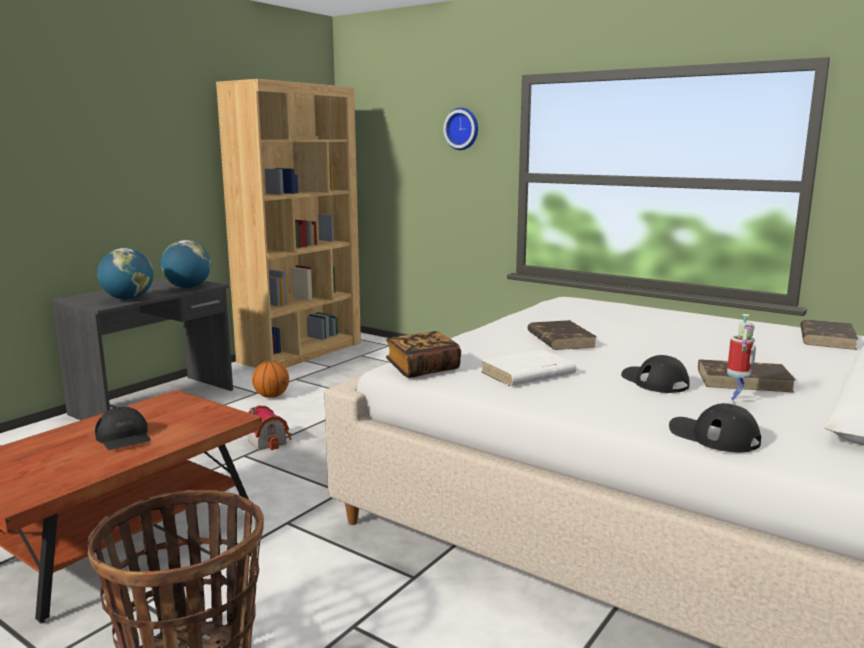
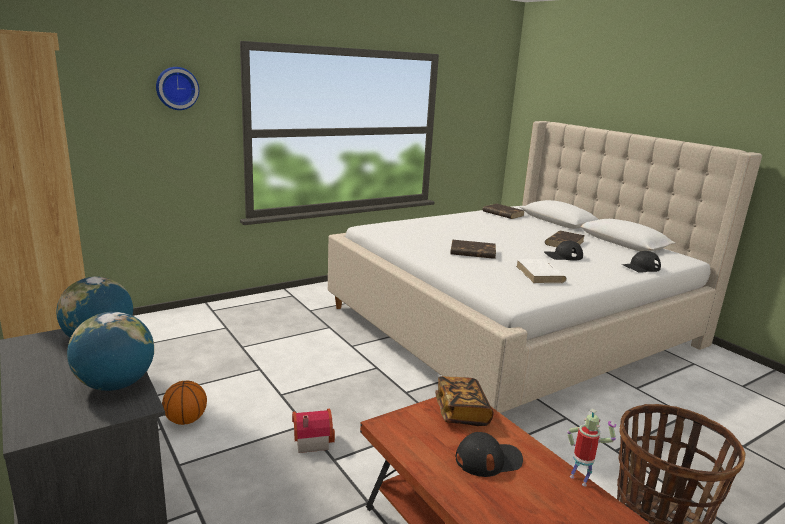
camera: 70 degrees left, 5 degrees up
book [386,331,461,378] -> book moved to [435,376,493,426]
toy robot [727,314,756,404] -> toy robot moved to [567,409,616,487]

